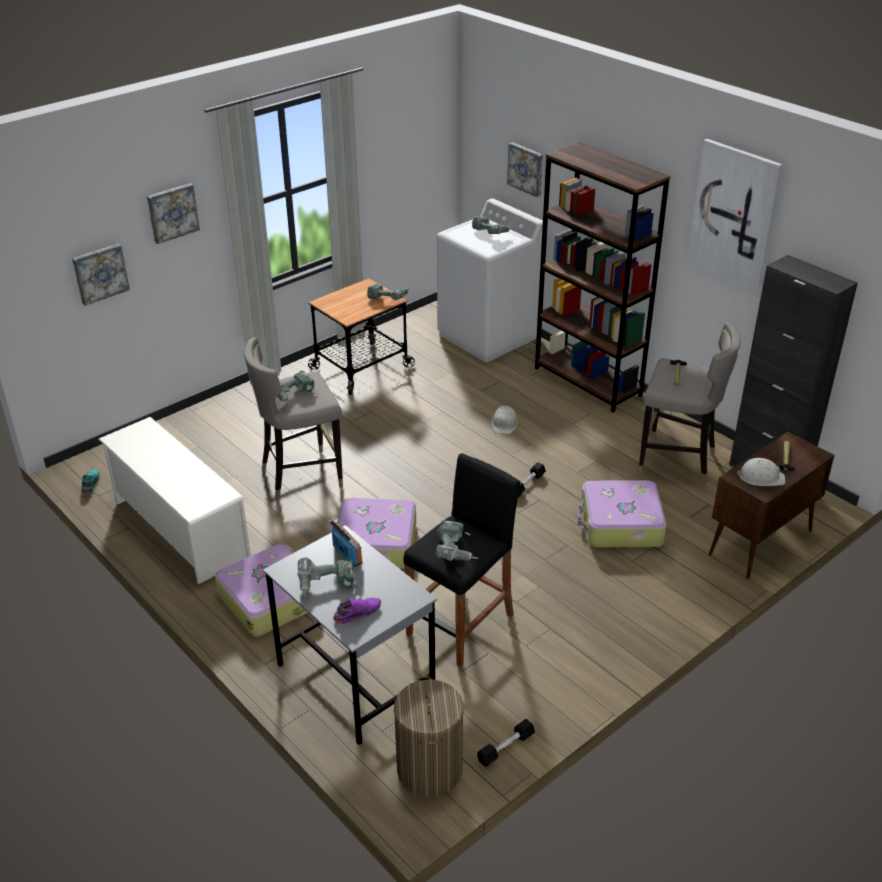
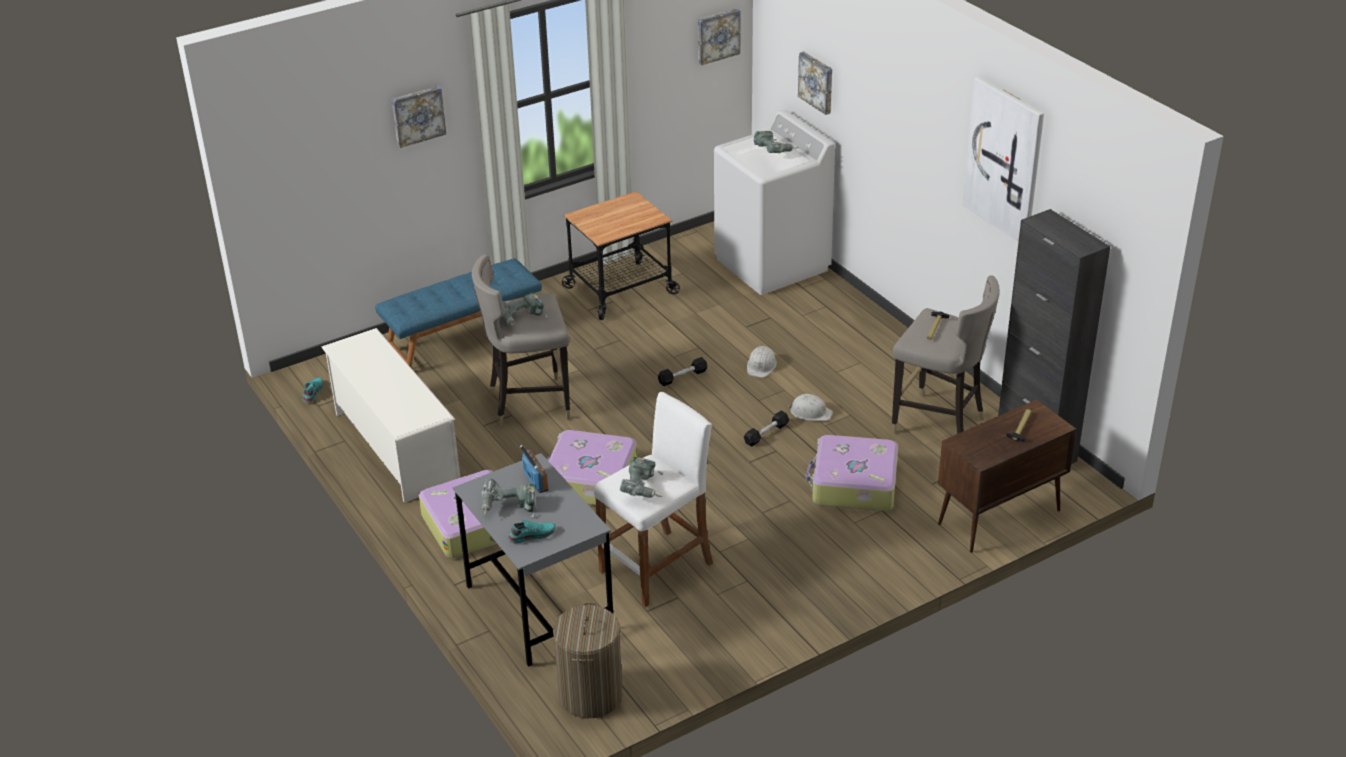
camera: 10 degrees right, 0 degrees up
picture [72,243,130,306] -> picture moved to [698,9,741,65]
purple shoe [333,598,381,624] -> turquoise shoe [507,520,556,544]
power drill [367,284,409,300] -> none
black stool [403,453,520,667] -> white stool [594,392,713,607]
black dumbbell [477,719,535,766] -> black dumbbell moved to [658,357,707,386]
brown bookcase [535,142,671,412] -> none
white hard hat [737,458,785,486] -> white hard hat moved to [788,394,833,421]
none -> blue bench [375,259,542,367]

